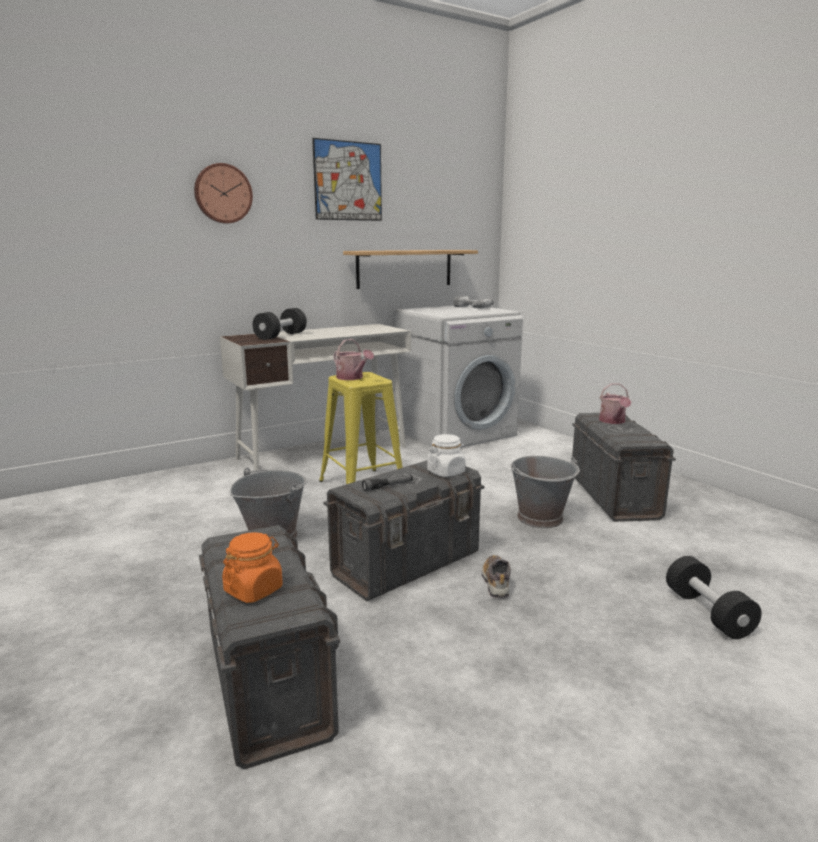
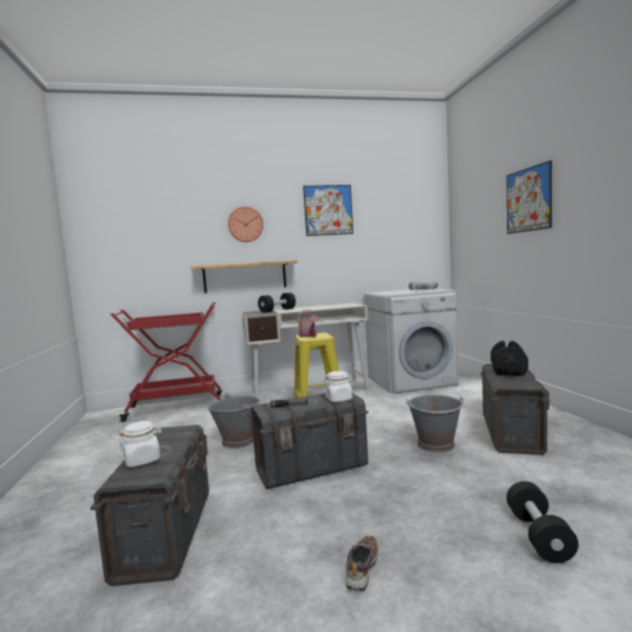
camera: 20 degrees right, 10 degrees down
orange jar [222,532,283,603] -> white jar [118,421,162,467]
shelf [343,250,478,289] -> shelf moved to [190,260,298,293]
shoe [481,555,511,599] -> shoe moved to [346,535,378,592]
watering can [599,383,631,424] -> black dumbbell [491,341,528,376]
none -> red cart [110,302,222,422]
none -> picture [507,160,552,234]

